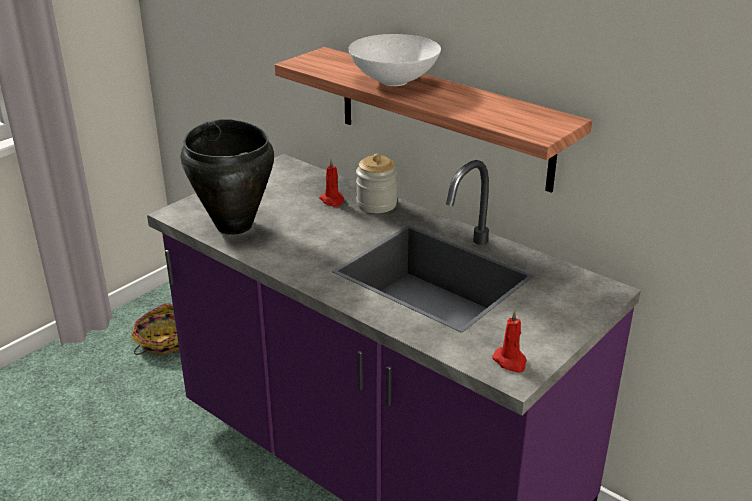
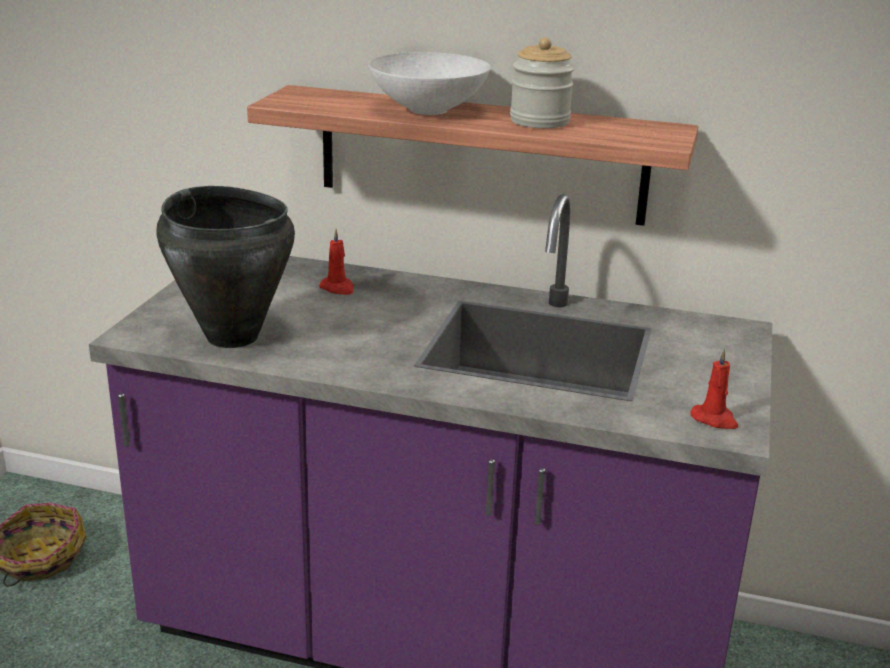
camera: 25 degrees left, 5 degrees down
jar [356,154,398,213] -> jar moved to [510,37,575,128]

